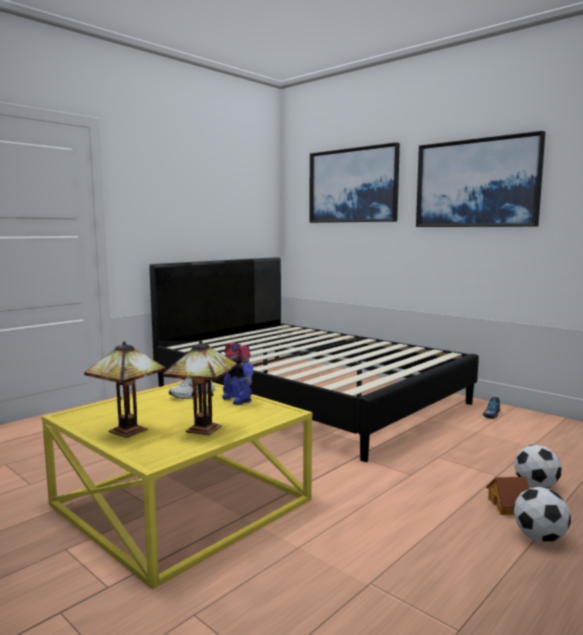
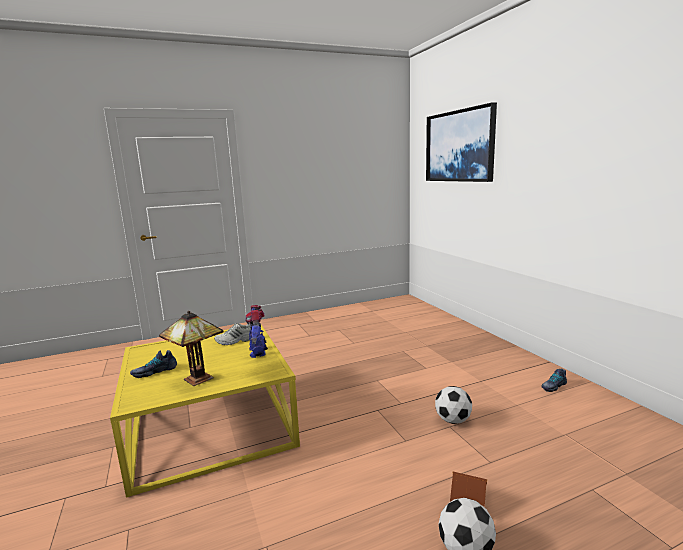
camera: 25 degrees right, 5 degrees up
table lamp [84,341,166,438] -> shoe [130,350,177,378]
black bed [149,257,479,462] -> none
picture [416,131,545,227] -> none
football [514,445,562,488] -> football moved to [435,386,472,424]

